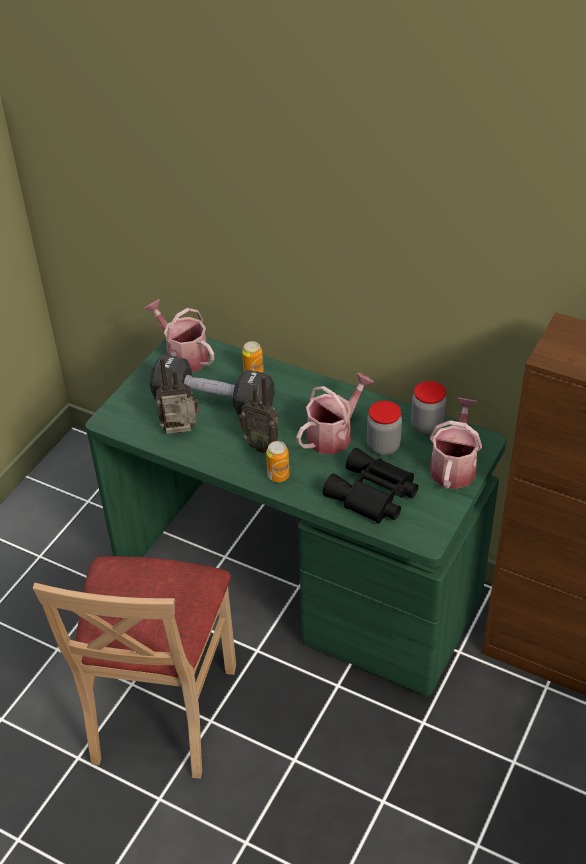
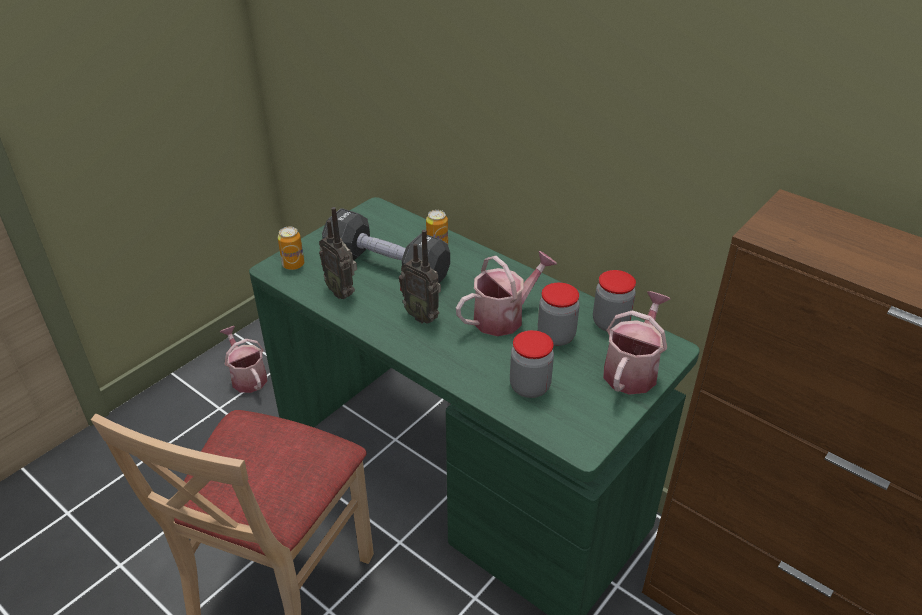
camera: 10 degrees right, 5 degrees down
watering can [144,299,214,372] -> watering can moved to [220,326,267,393]
radio [156,357,199,434] -> radio turned 135 degrees counterclockwise [319,207,357,299]
can [266,441,290,482] -> can moved to [278,227,304,270]
black binoculars [323,448,418,524] -> jar [510,330,554,398]

